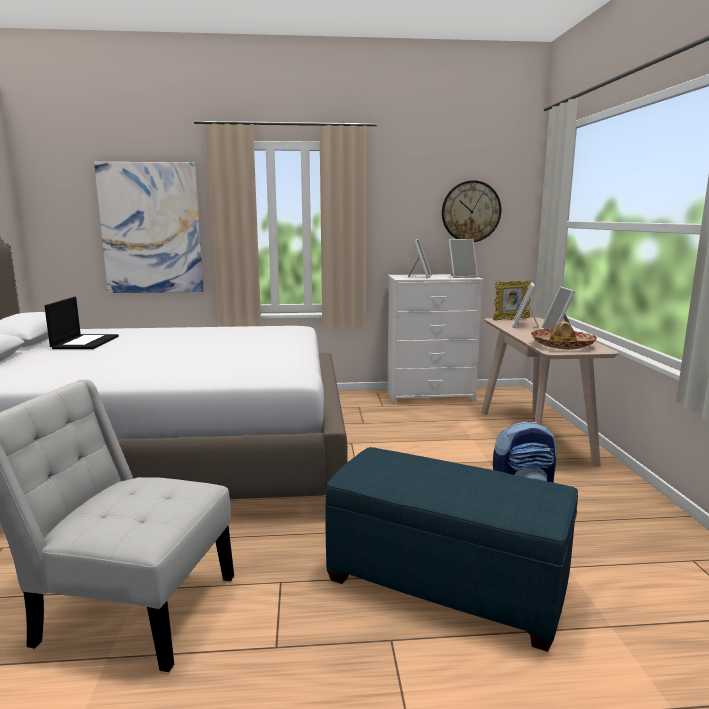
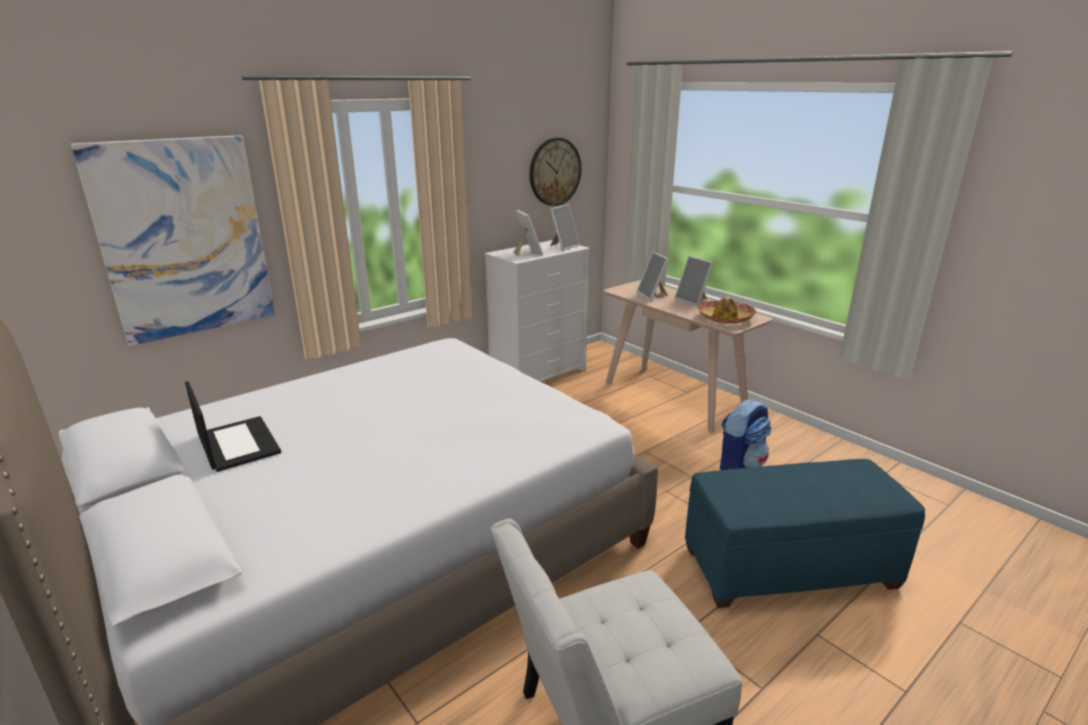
camera: 35 degrees left, 10 degrees up
picture frame [493,280,533,320] -> none

